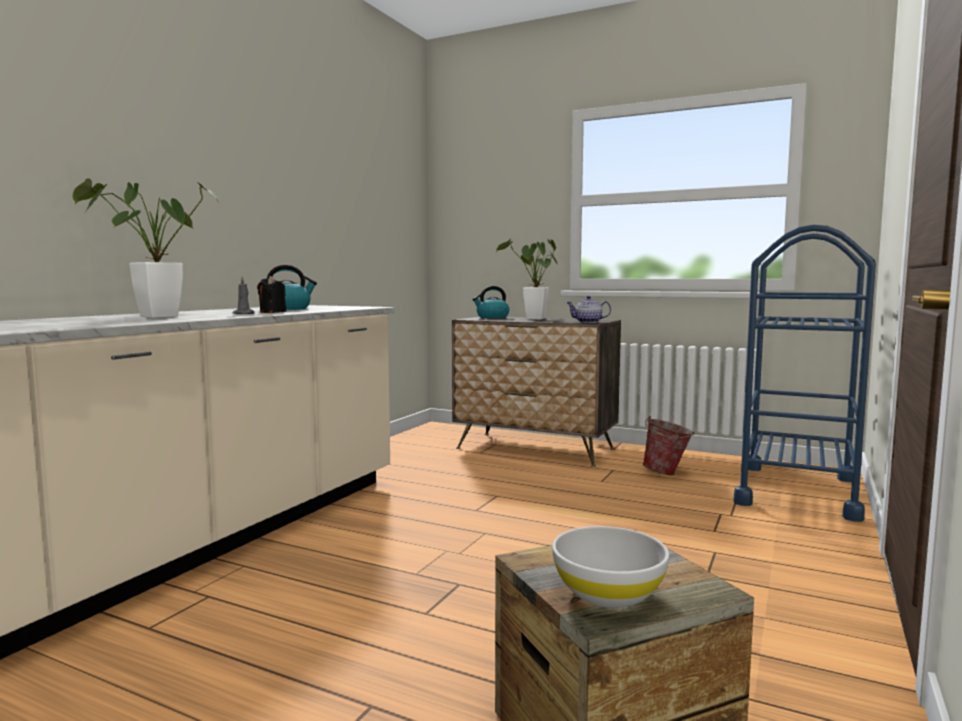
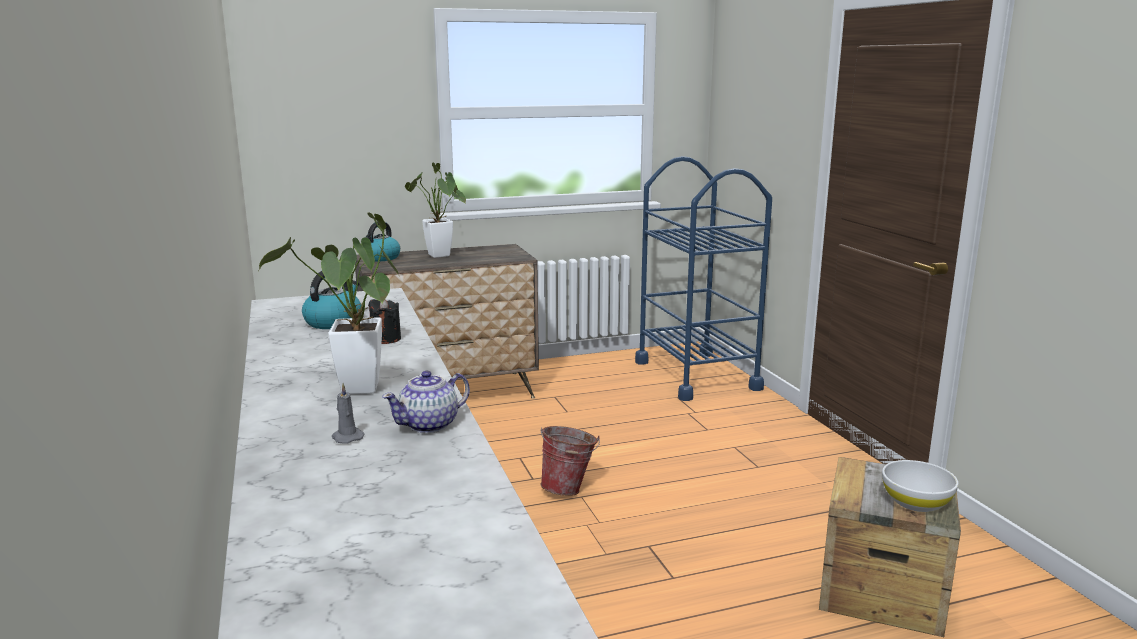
camera: 45 degrees left, 10 degrees up
grey candle [232,276,255,314] -> grey candle moved to [332,383,365,444]
teapot [566,296,611,323] -> teapot moved to [382,371,470,433]
bucket [643,416,695,475] -> bucket moved to [541,426,600,496]

